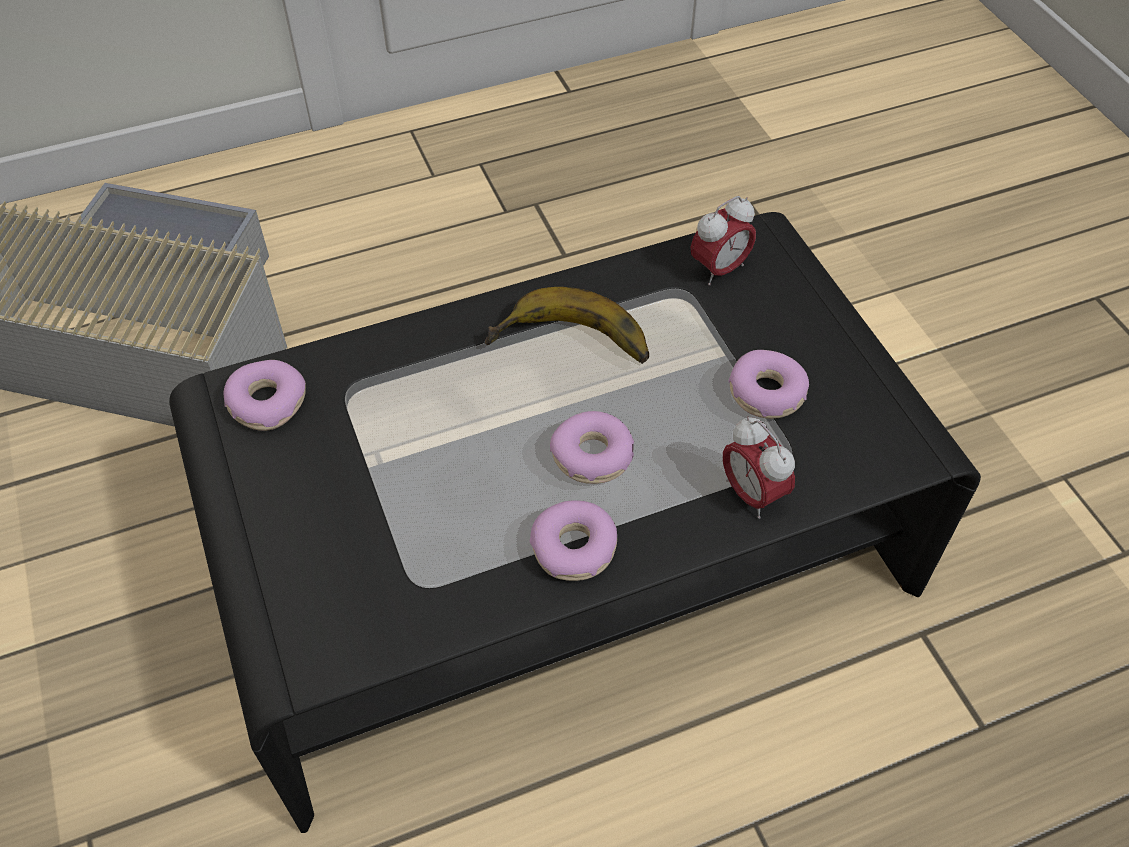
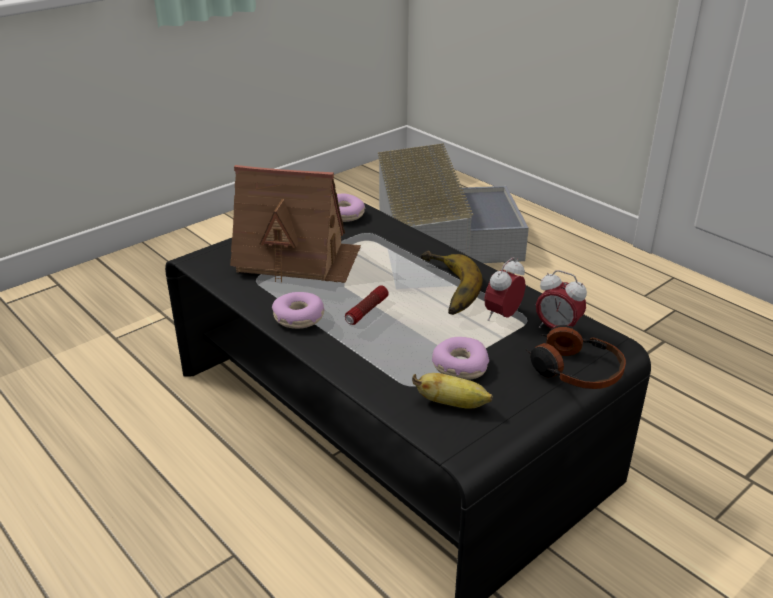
camera: 70 degrees right, 20 degrees down
donut [550,411,634,484] -> flashlight [345,285,389,325]
alarm clock [723,416,795,519] -> alarm clock moved to [484,257,525,321]
none -> toy house [230,165,361,283]
none -> banana [412,373,493,409]
none -> headphones [525,325,626,389]

